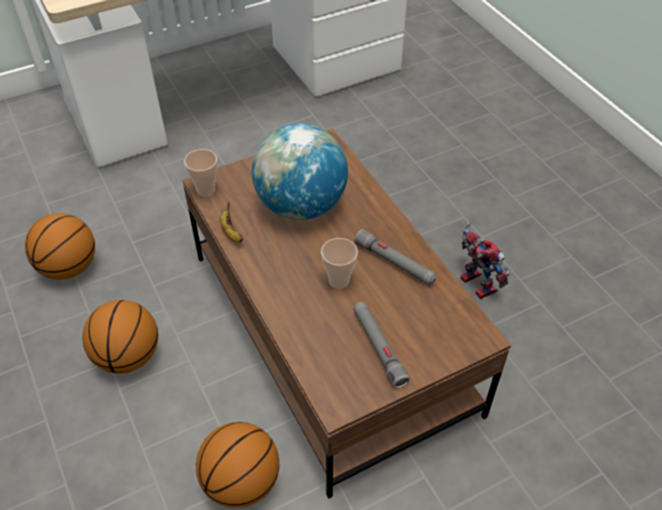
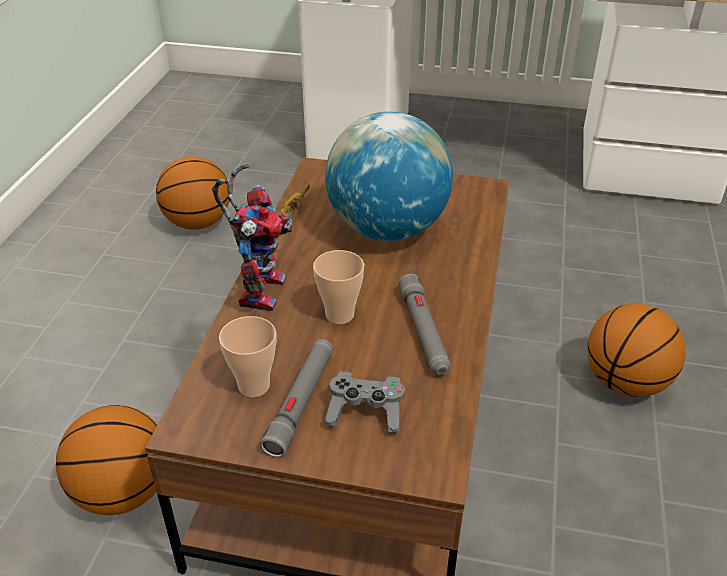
camera: 40 degrees right, 10 degrees down
basketball [82,300,158,373] -> basketball moved to [587,304,686,397]
cup [184,149,217,197] -> cup moved to [219,316,276,397]
toy robot [460,222,510,299] -> toy robot moved to [212,163,292,311]
none -> grey game controller [325,371,405,434]

